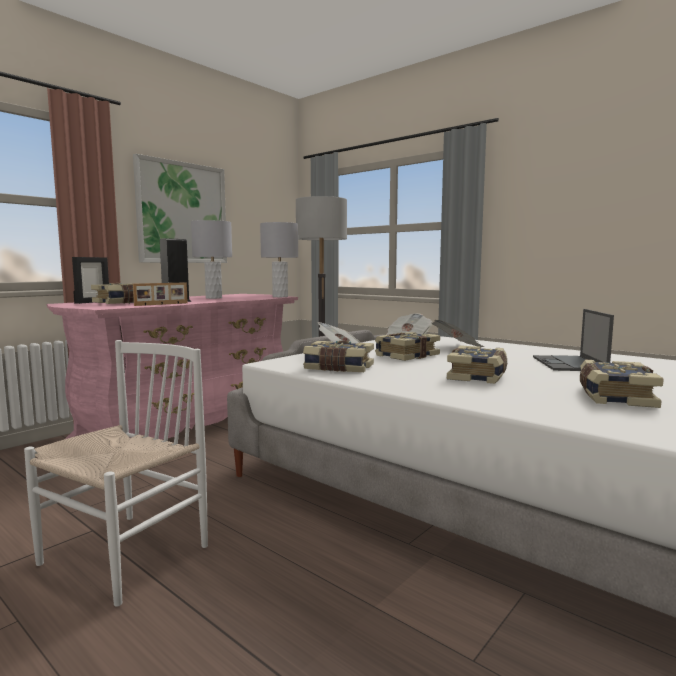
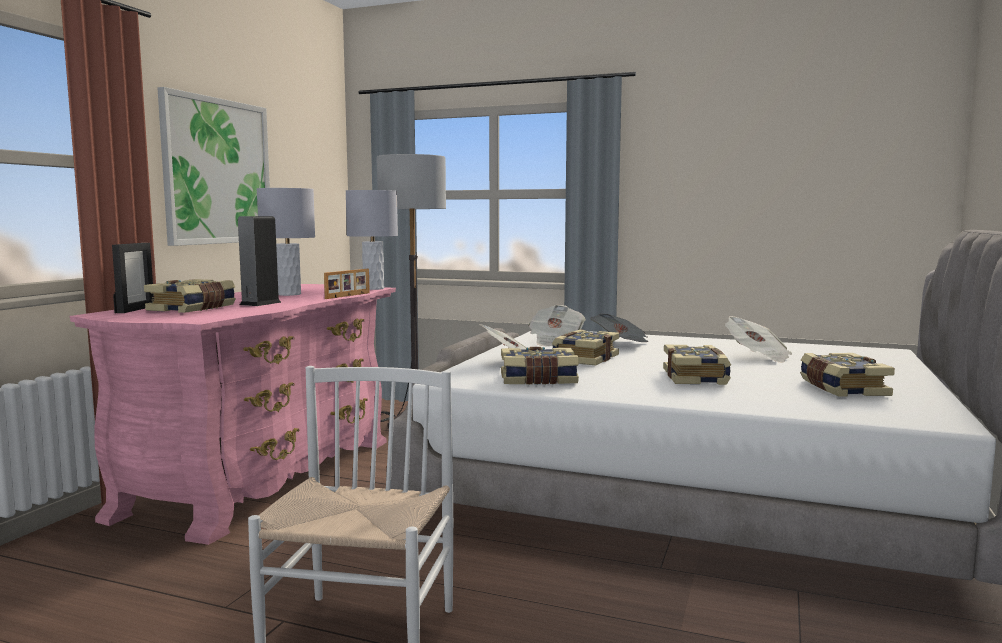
camera: 20 degrees left, 0 degrees up
picture frame [133,282,188,306] -> picture frame moved to [324,269,370,299]
laptop [533,309,614,371] -> newspaper [725,316,792,363]

